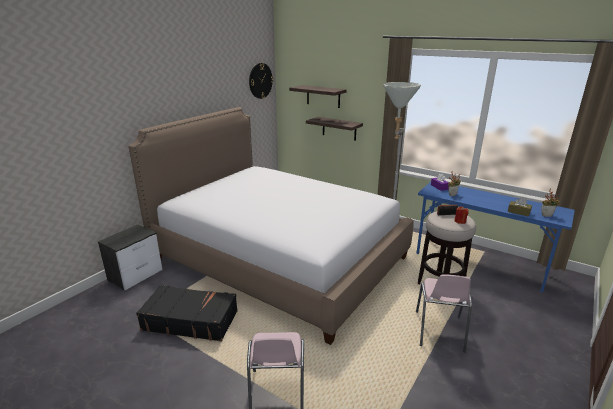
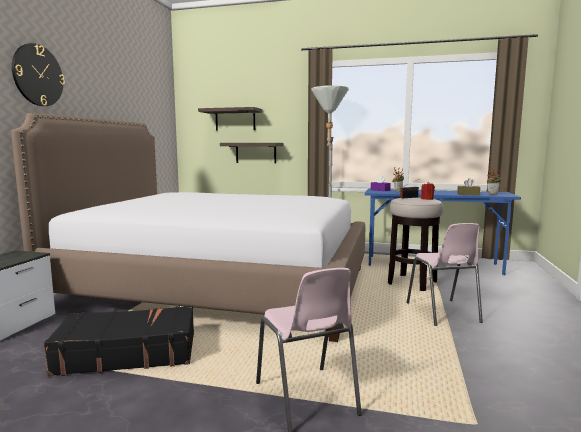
camera: 20 degrees left, 15 degrees down
wall clock [249,63,273,99] -> wall clock moved to [12,43,65,106]

